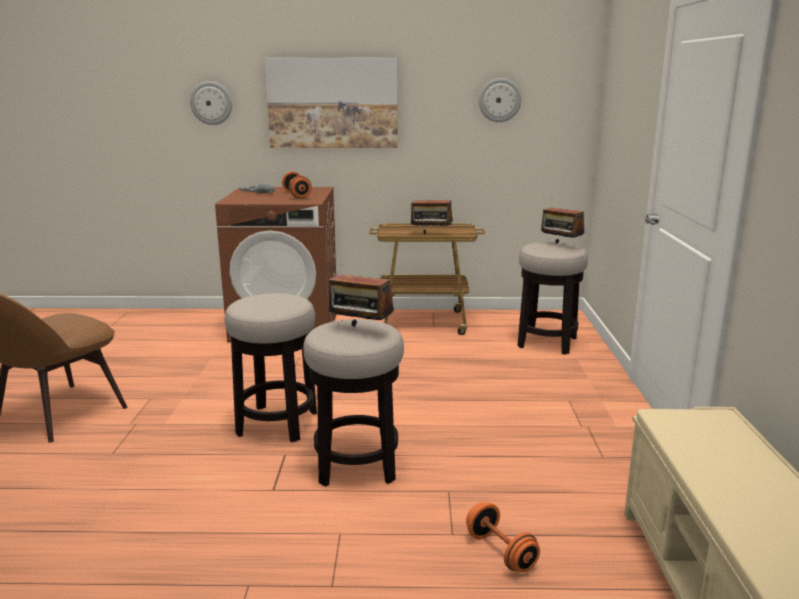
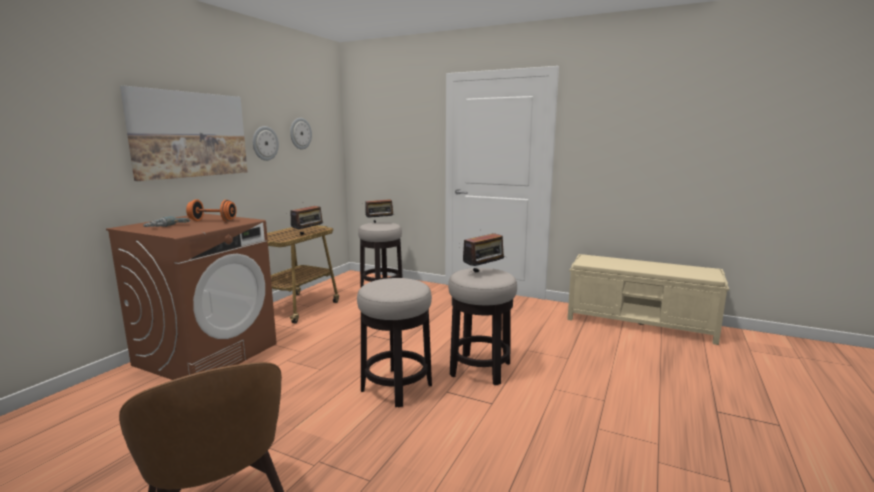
camera: 65 degrees left, 5 degrees down
wall clock [190,81,232,125] -> wall clock moved to [253,126,279,161]
orange dumbbell [466,502,540,572] -> none

